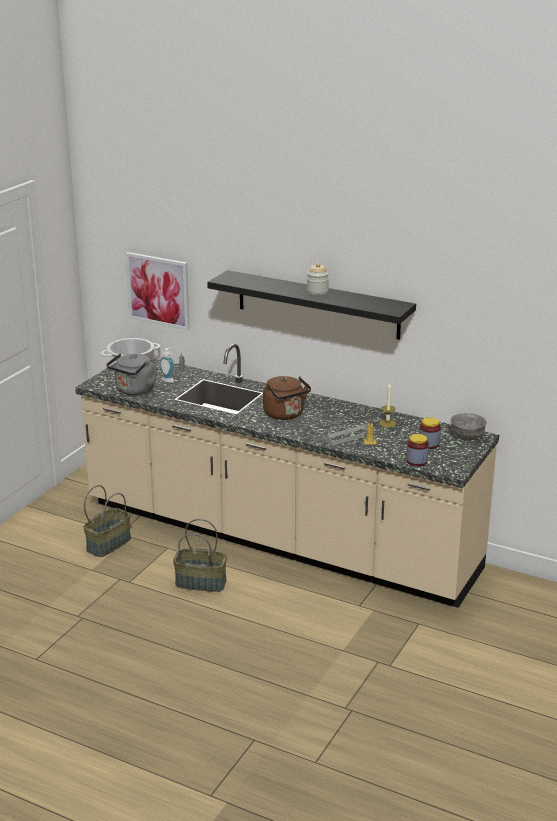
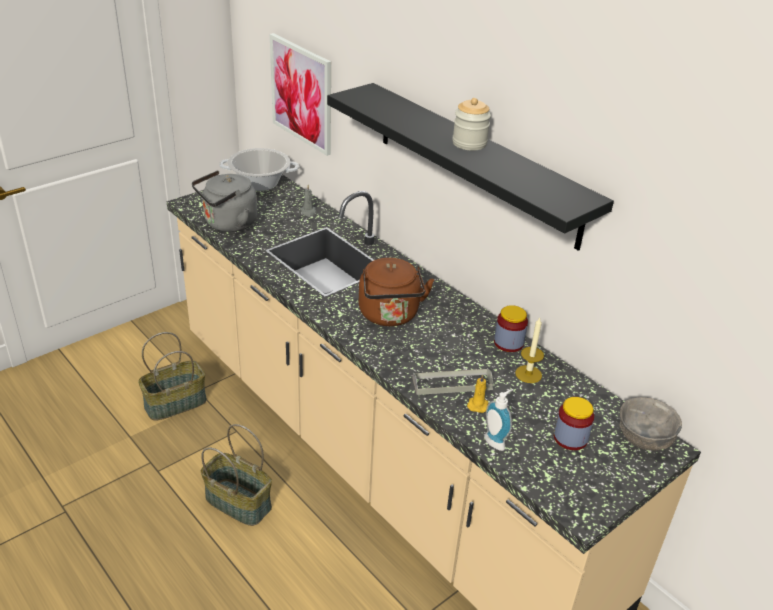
camera: 20 degrees right, 10 degrees up
soap dispenser [160,347,175,383] -> soap dispenser moved to [484,389,513,451]
jar [407,434,429,466] -> jar moved to [494,305,528,352]

